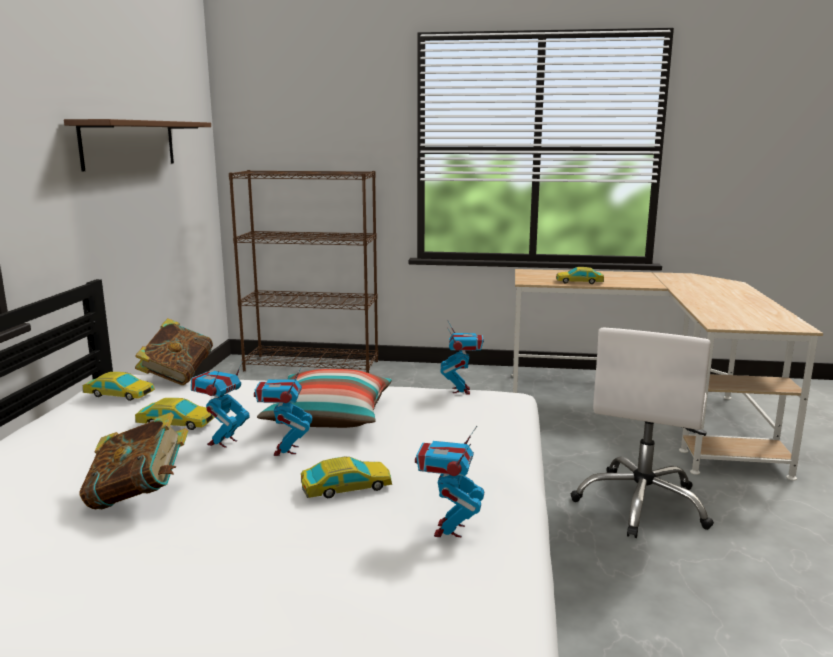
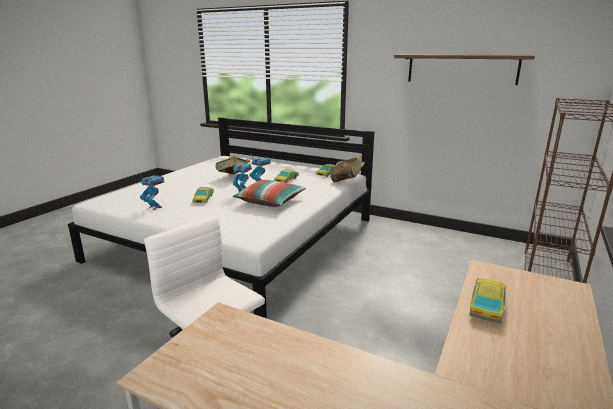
camera: 110 degrees right, 5 degrees up
toy robot [441,321,484,395] -> none

